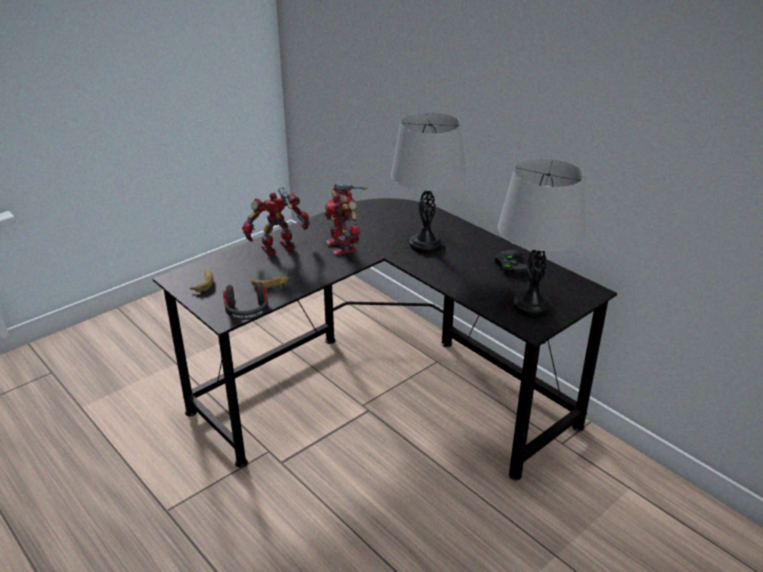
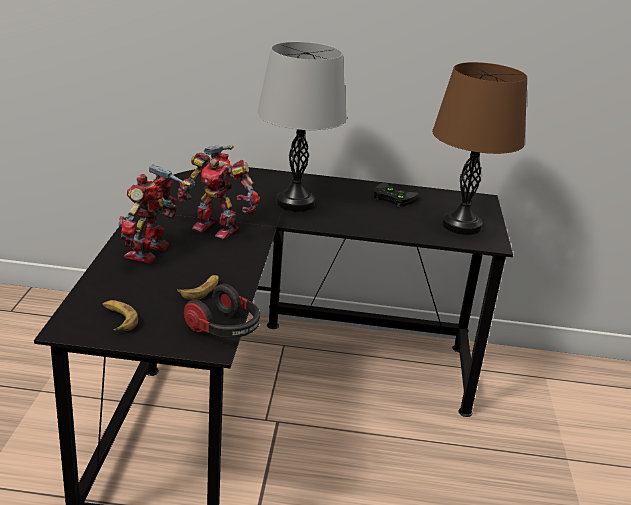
camera: 45 degrees left, 5 degrees down
grey table lamp [498,158,586,317] -> brown table lamp [432,62,527,235]

